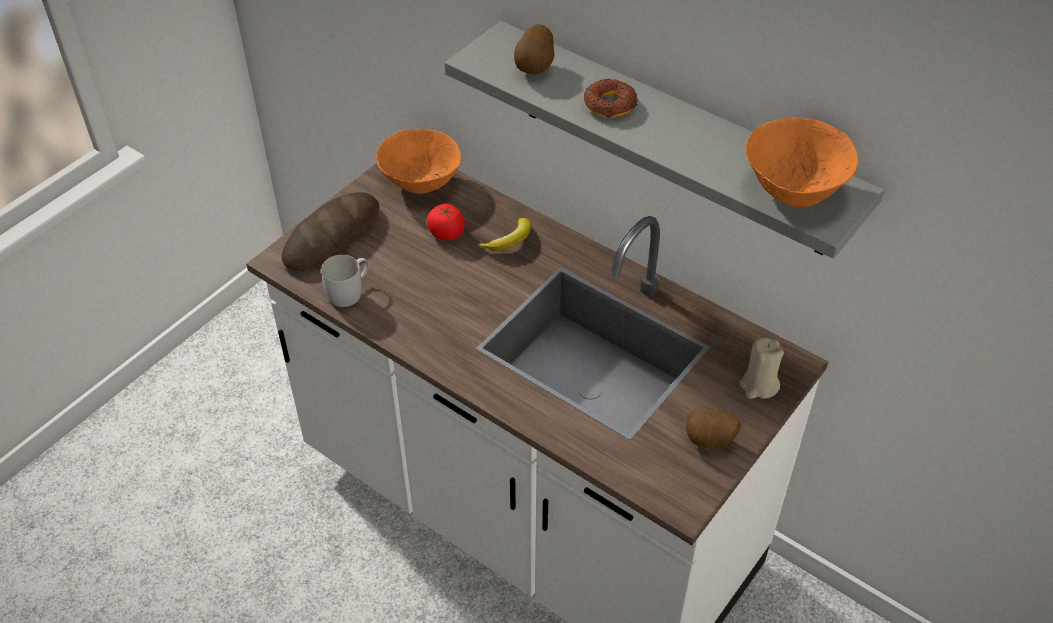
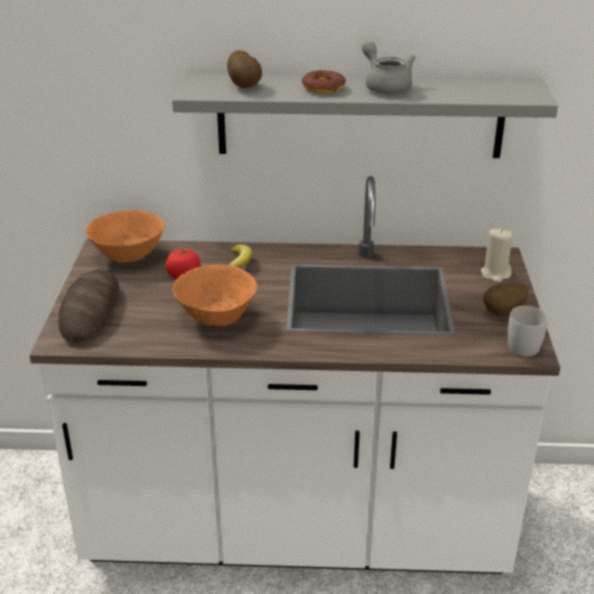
camera: 35 degrees left, 15 degrees down
white mug [321,255,369,307] -> white mug moved to [508,306,548,356]
orange bowl [746,117,859,207] -> orange bowl moved to [173,265,257,327]
none -> grey teapot [362,41,416,94]

